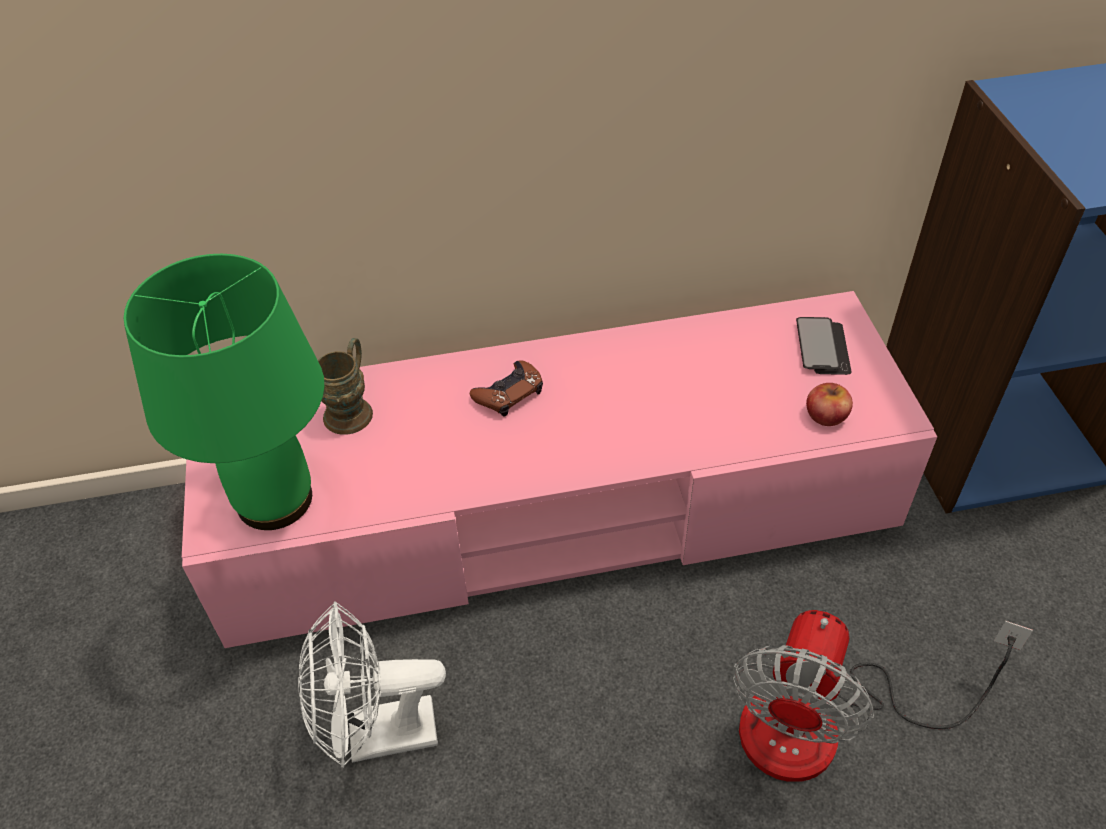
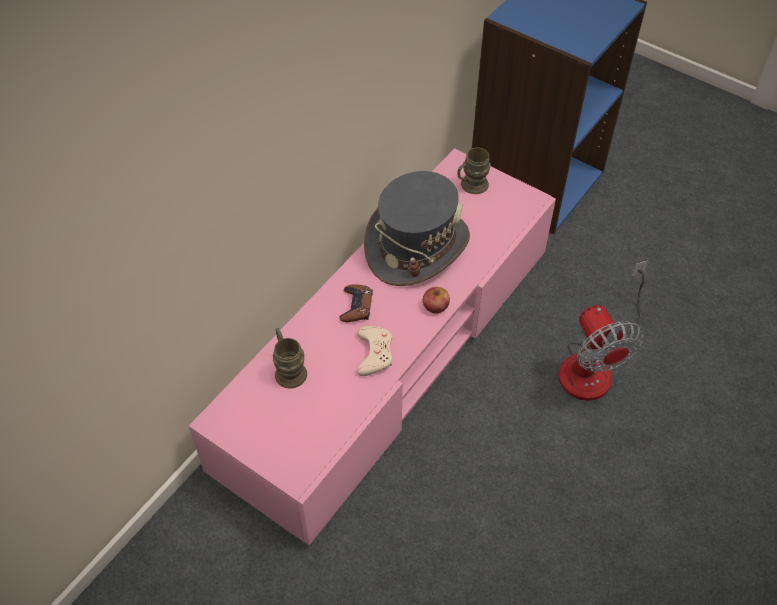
camera: 45 degrees left, 5 degrees up
green table lamp [124,254,325,530] -> none
white fan [298,602,446,768] -> none
phone [796,317,851,375] -> brown mug [457,147,491,194]
apple [806,383,853,426] -> apple moved to [423,287,450,313]
none -> beige game controller [357,326,393,376]
none -> grey hat [364,171,470,286]

